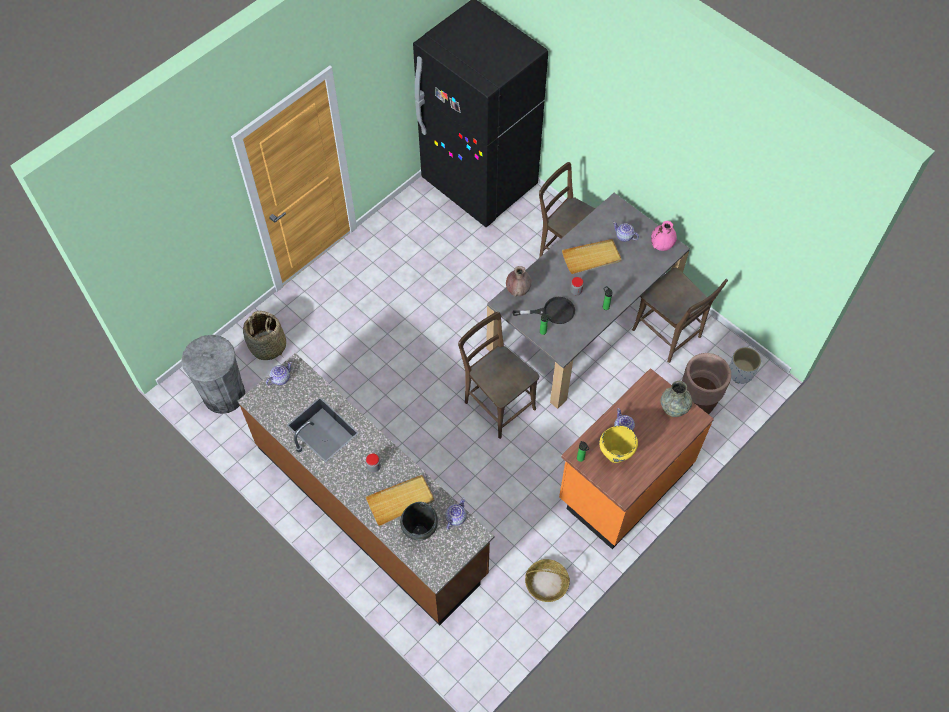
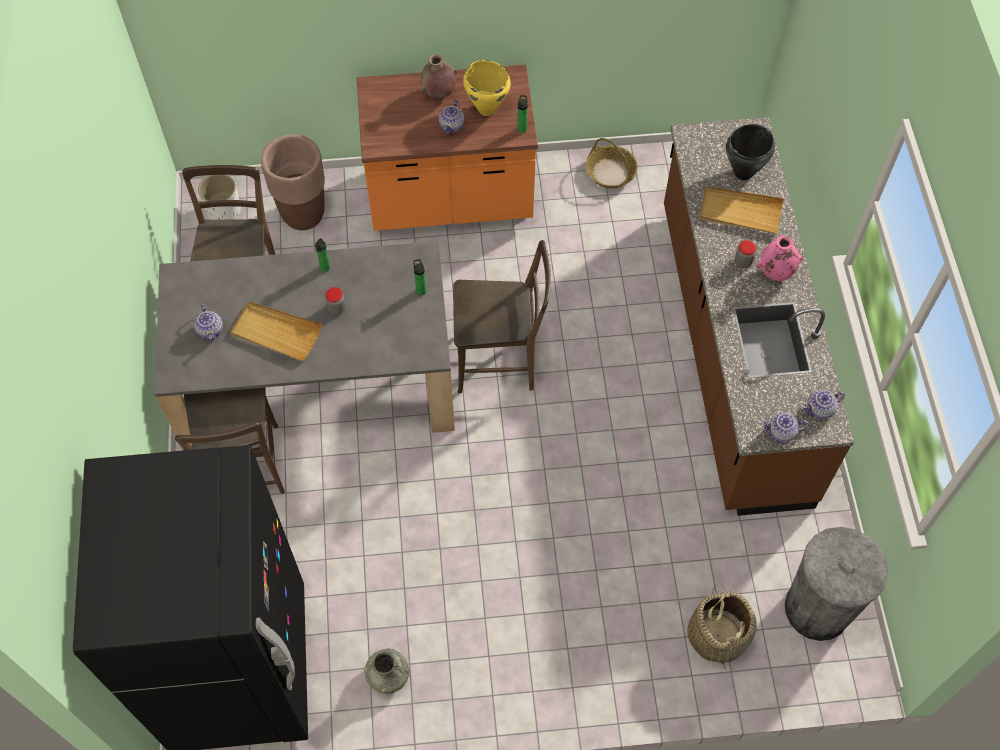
camera: 140 degrees left, 0 degrees up
teapot [445,498,466,530] -> teapot moved to [802,389,845,419]
brown chair [458,312,539,439] -> brown chair turned 90 degrees counterclockwise [453,240,551,393]
brown vase [506,266,532,297] -> brown vase moved to [420,54,457,99]
black frying pan [513,297,575,324] -> none
pink vase [651,221,677,251] -> pink vase moved to [756,235,803,281]
grey vase [660,381,692,417] -> grey vase moved to [364,648,410,694]

